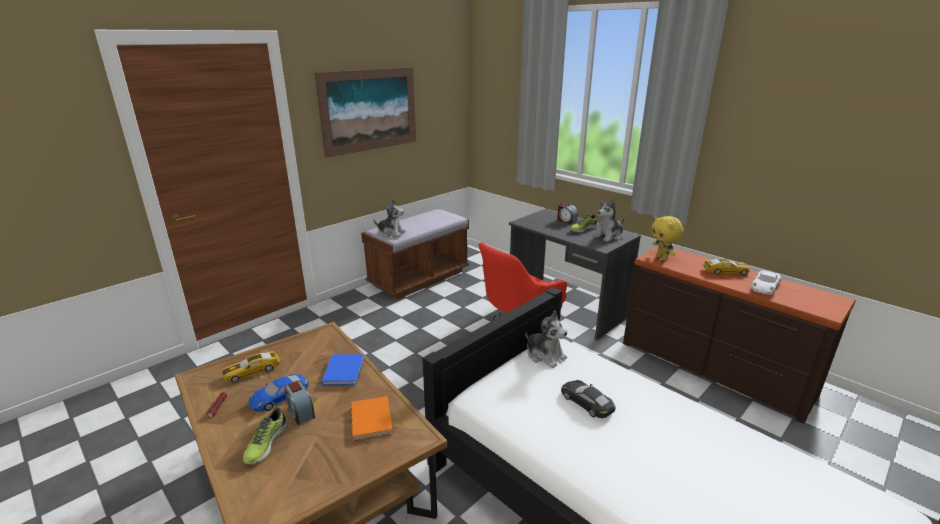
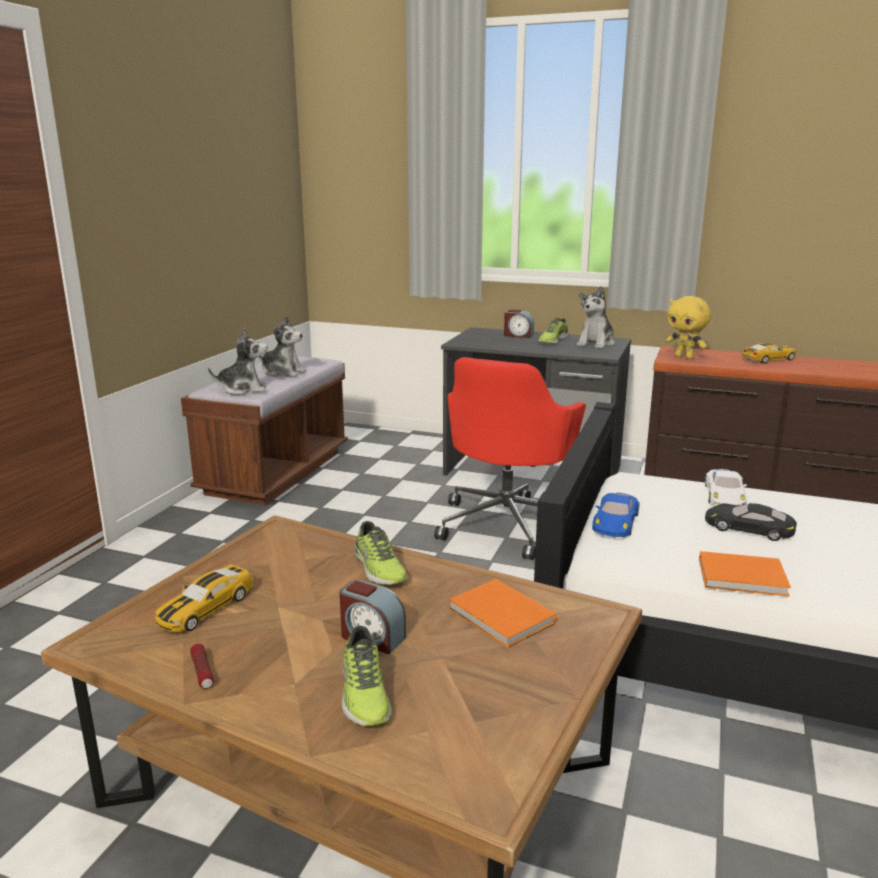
camera: 25 degrees left, 5 degrees down
blue toy car [248,374,309,412] -> blue toy car moved to [592,493,639,537]
picture [314,67,416,158] -> none
blue book [322,354,364,386] -> shoe [354,521,408,585]
plush toy [525,311,567,368] -> plush toy moved to [258,316,307,377]
white toy car [751,270,781,295] -> white toy car moved to [705,469,747,506]
none -> orange book [699,551,791,596]

